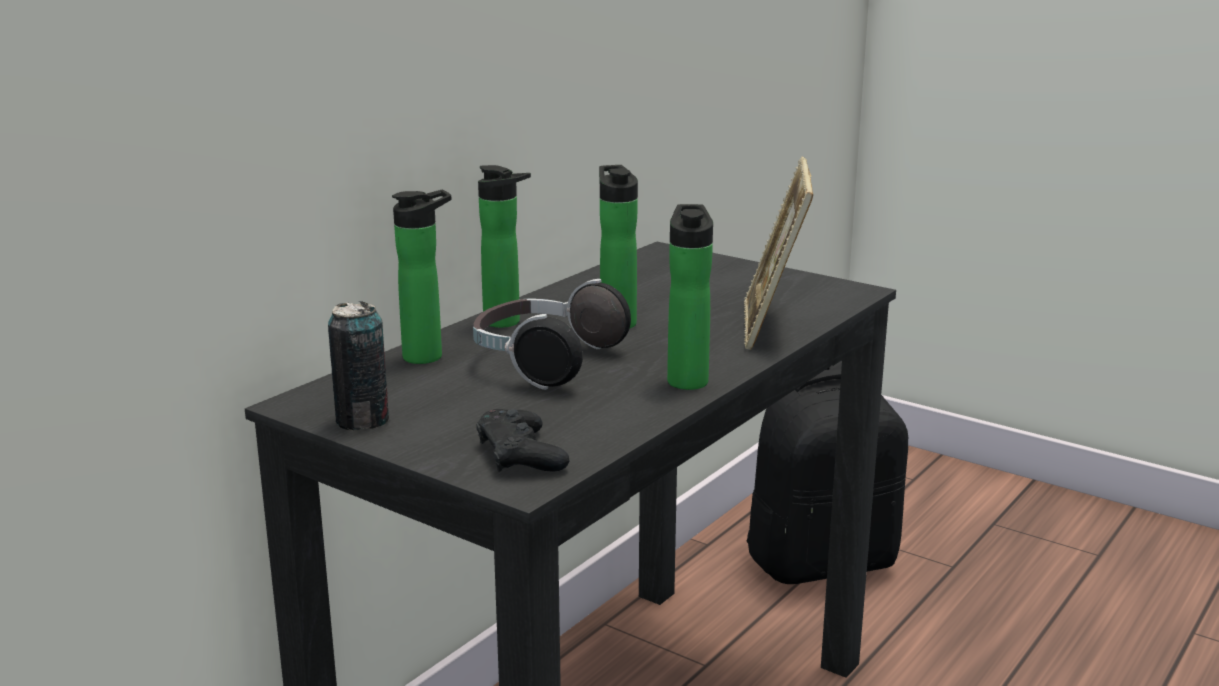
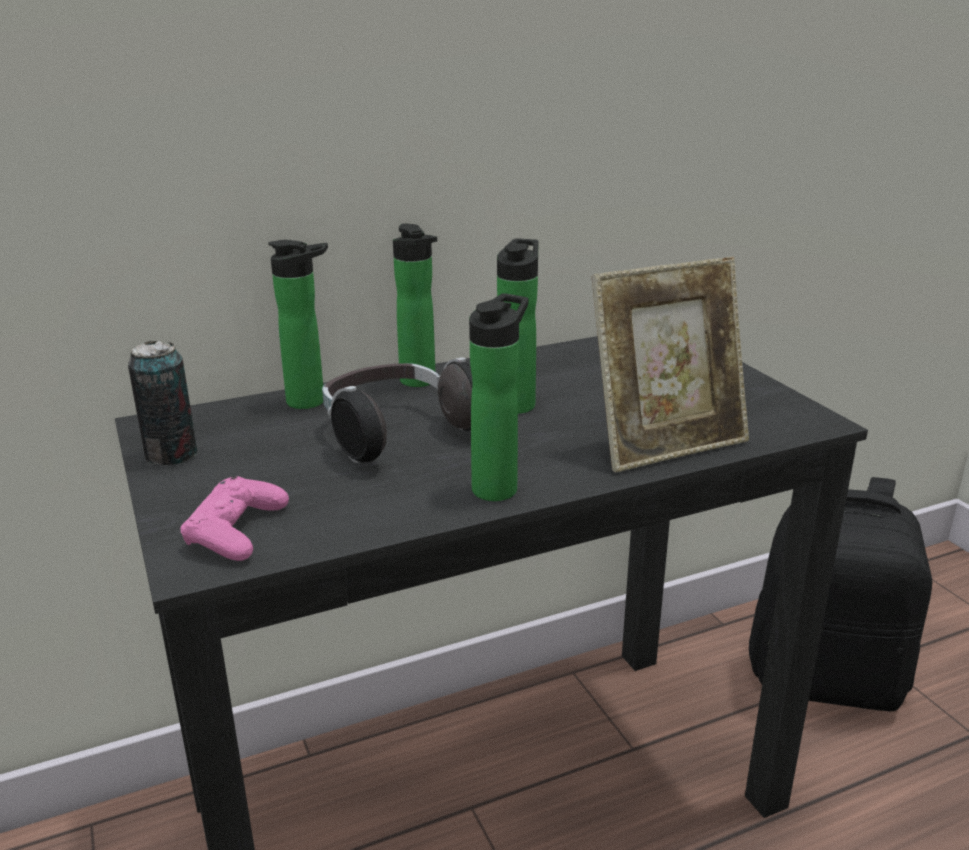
camera: 30 degrees right, 5 degrees up
black game controller [476,409,569,472] -> pink game controller [180,476,289,561]
picture frame [744,157,813,350] -> picture frame turned 150 degrees counterclockwise [592,257,749,472]

